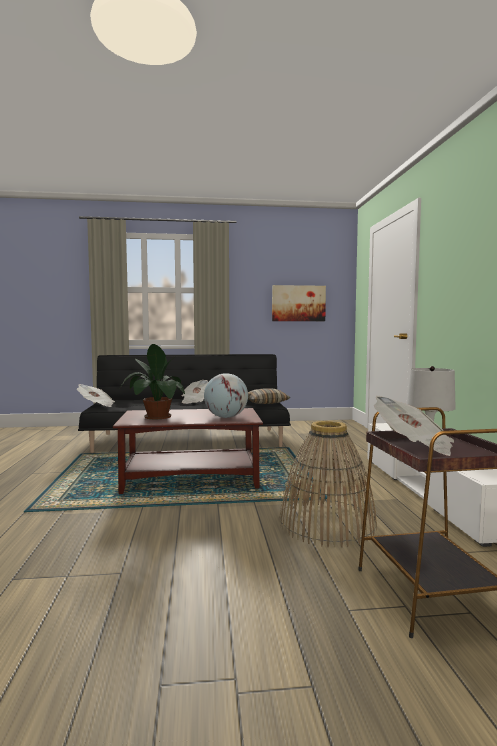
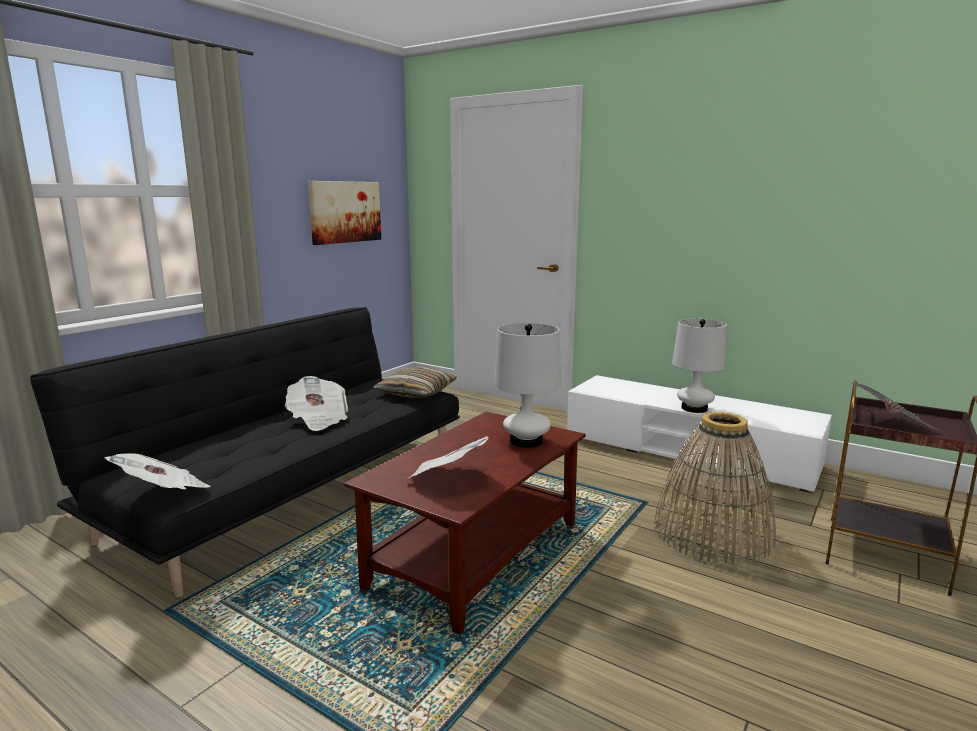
camera: 50 degrees left, 10 degrees up
potted plant [119,344,185,419] -> newspaper [408,436,489,478]
globe [204,373,248,418] -> white table lamp [494,323,561,448]

